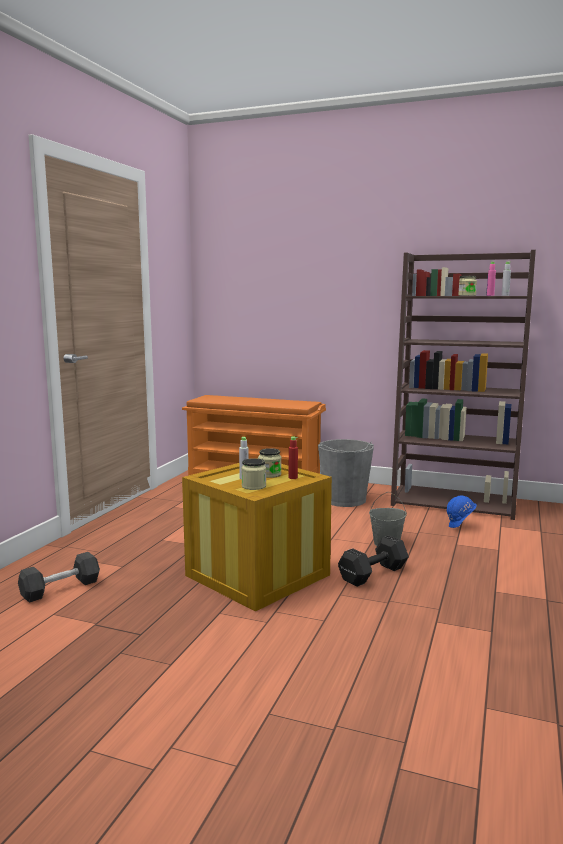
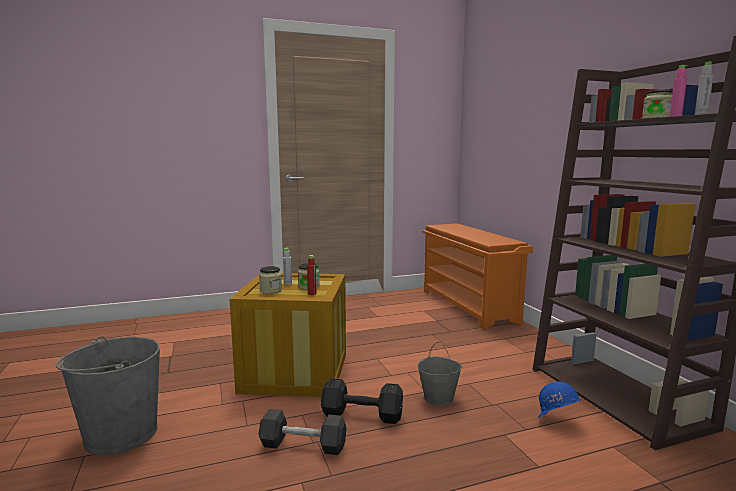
camera: 50 degrees right, 0 degrees up
black dumbbell [18,552,100,603] -> black dumbbell moved to [258,409,346,455]
grey bucket [318,439,374,507] -> grey bucket moved to [56,336,160,456]

